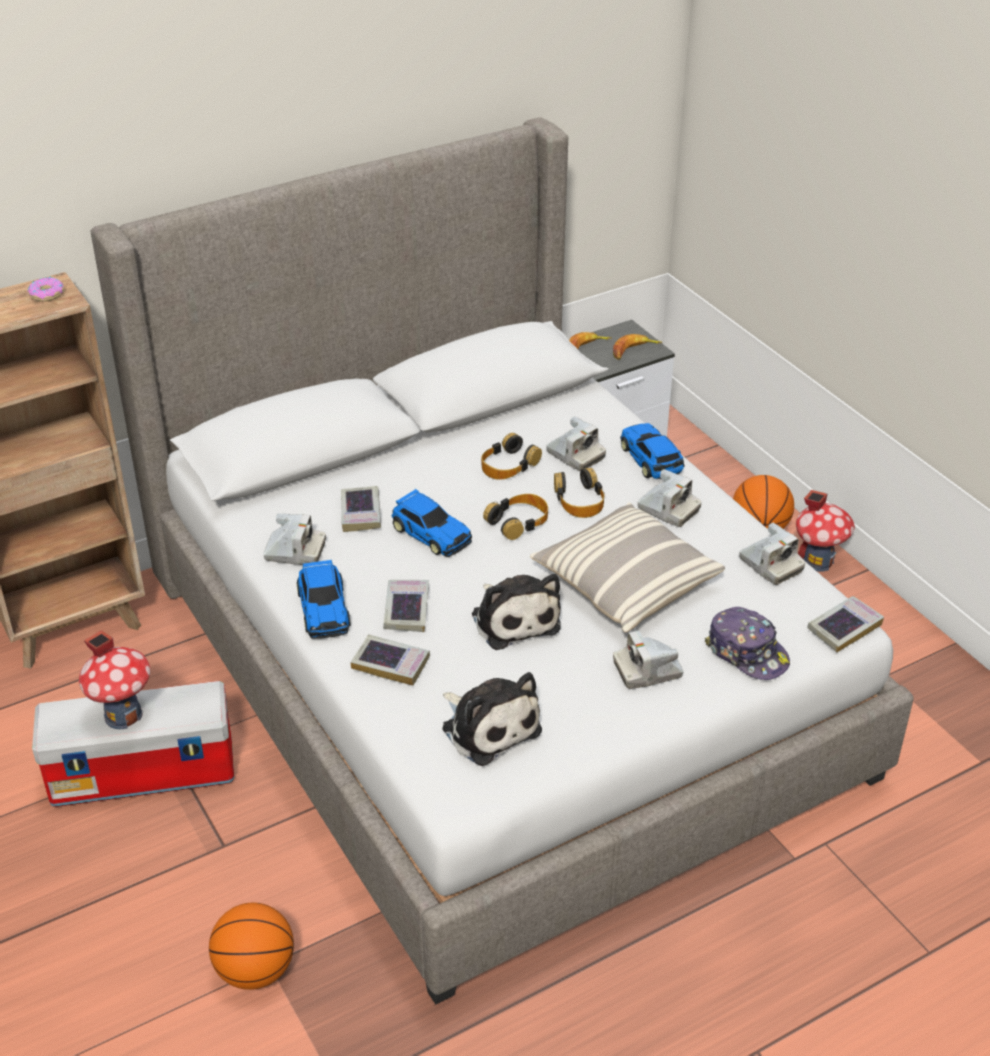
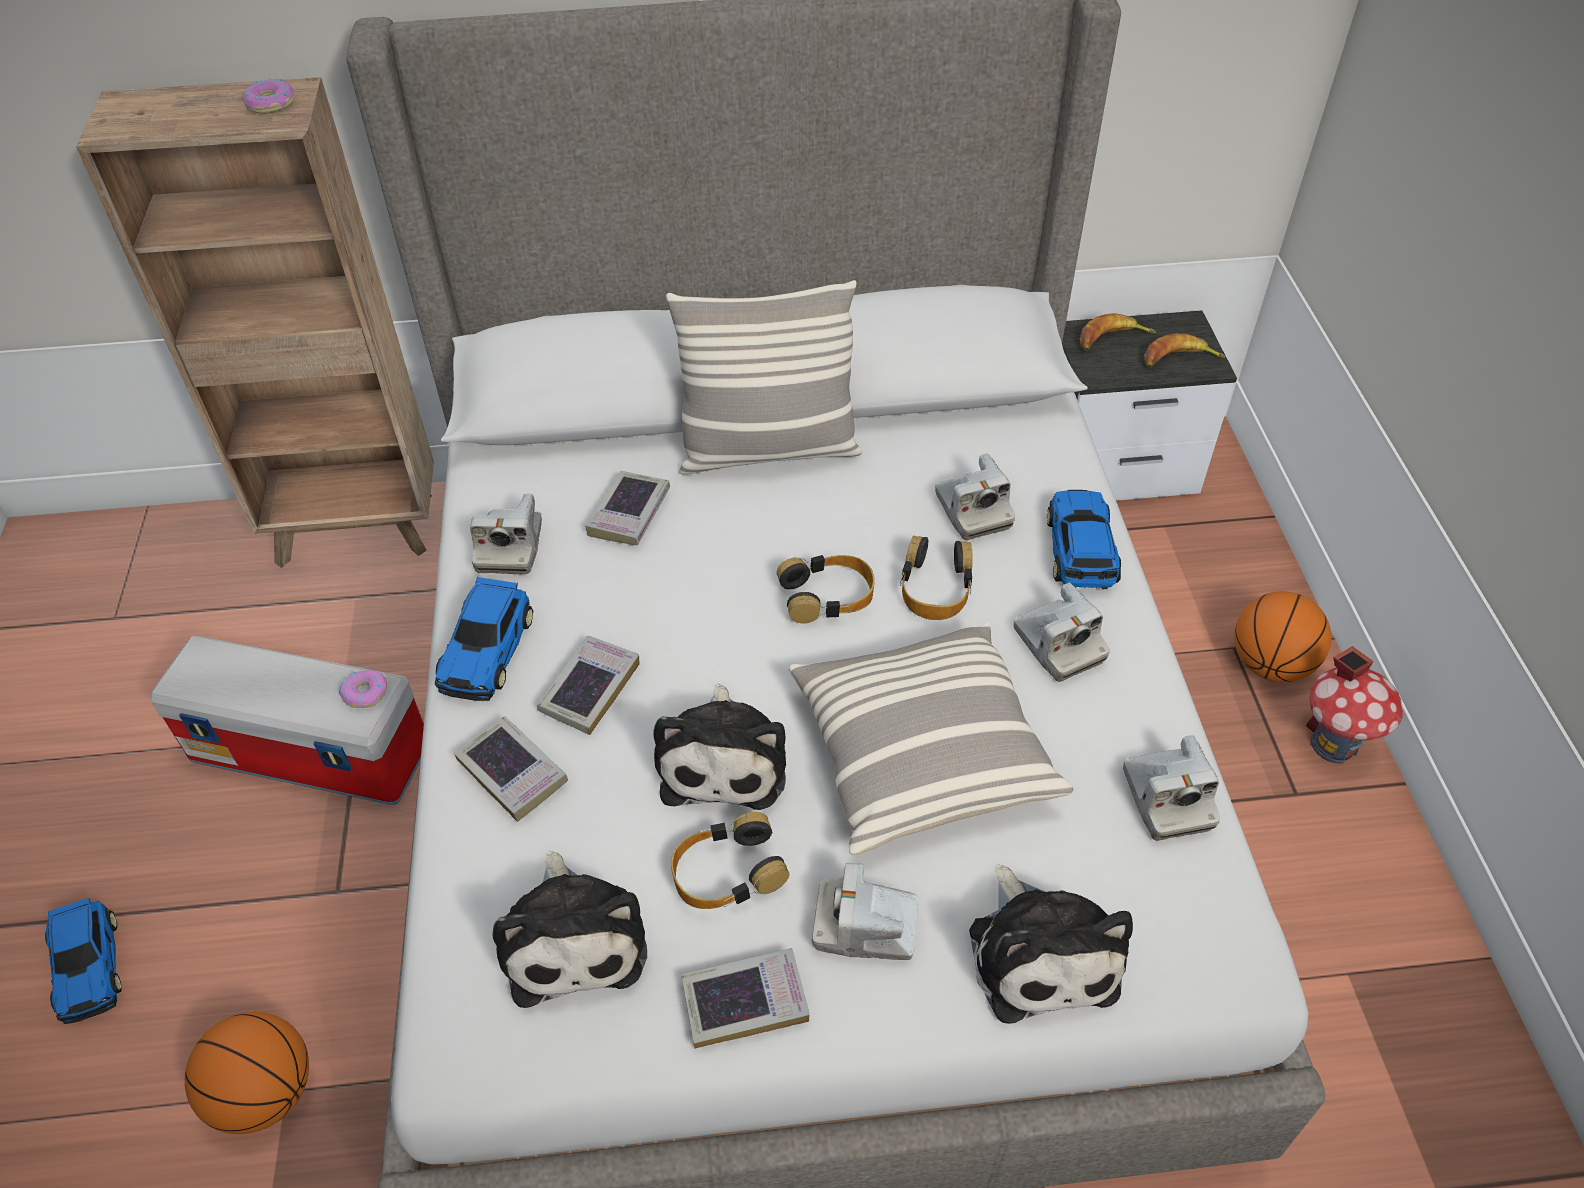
camera: 25 degrees right, 10 degrees up
toy house [79,630,150,729] -> none
camera [263,513,326,565] -> camera turned 60 degrees clockwise [470,494,542,574]
toy car [391,489,472,557] -> toy car moved to [45,897,122,1024]
headphones [481,433,542,480] -> headphones moved to [671,812,789,909]
cap [705,607,790,680] -> plush toy [969,864,1133,1024]
book [807,596,884,653] -> book moved to [681,948,810,1049]
none -> donut [339,670,387,708]
none -> pillow [666,280,862,475]

